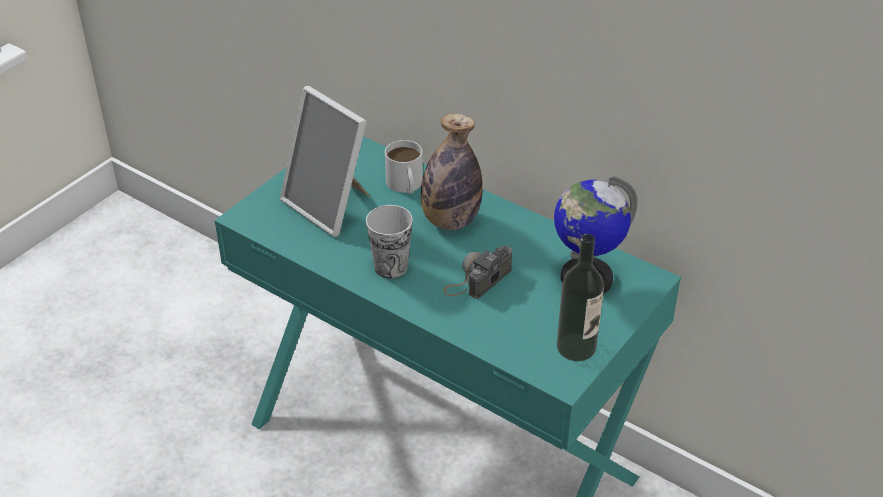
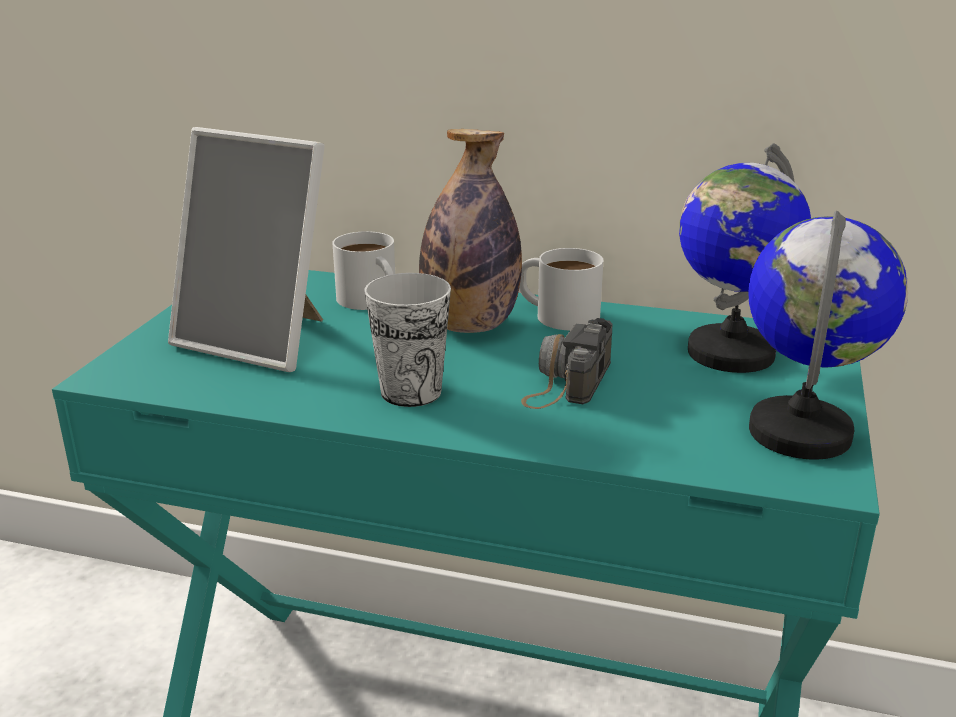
camera: 20 degrees left, 15 degrees down
bottle [557,234,604,361] -> globe [748,211,908,460]
none -> white mug [519,248,603,330]

